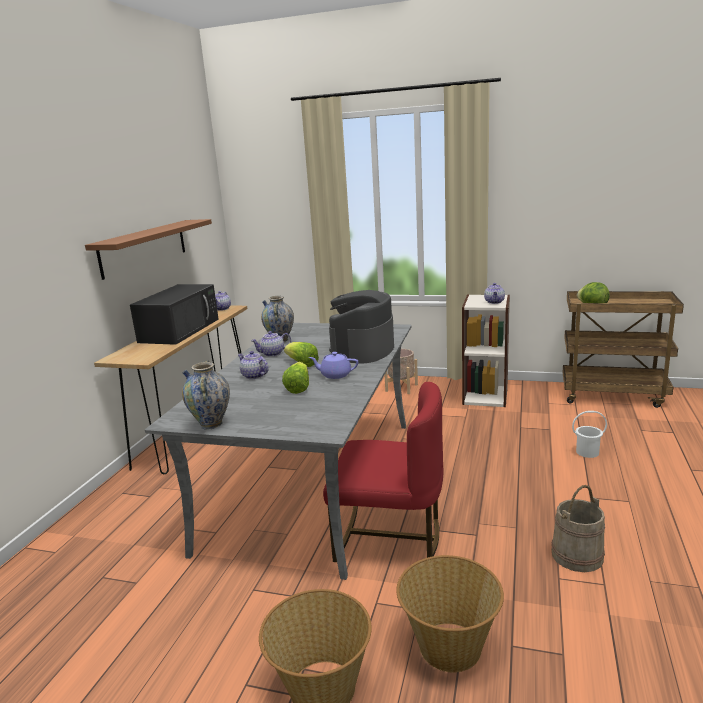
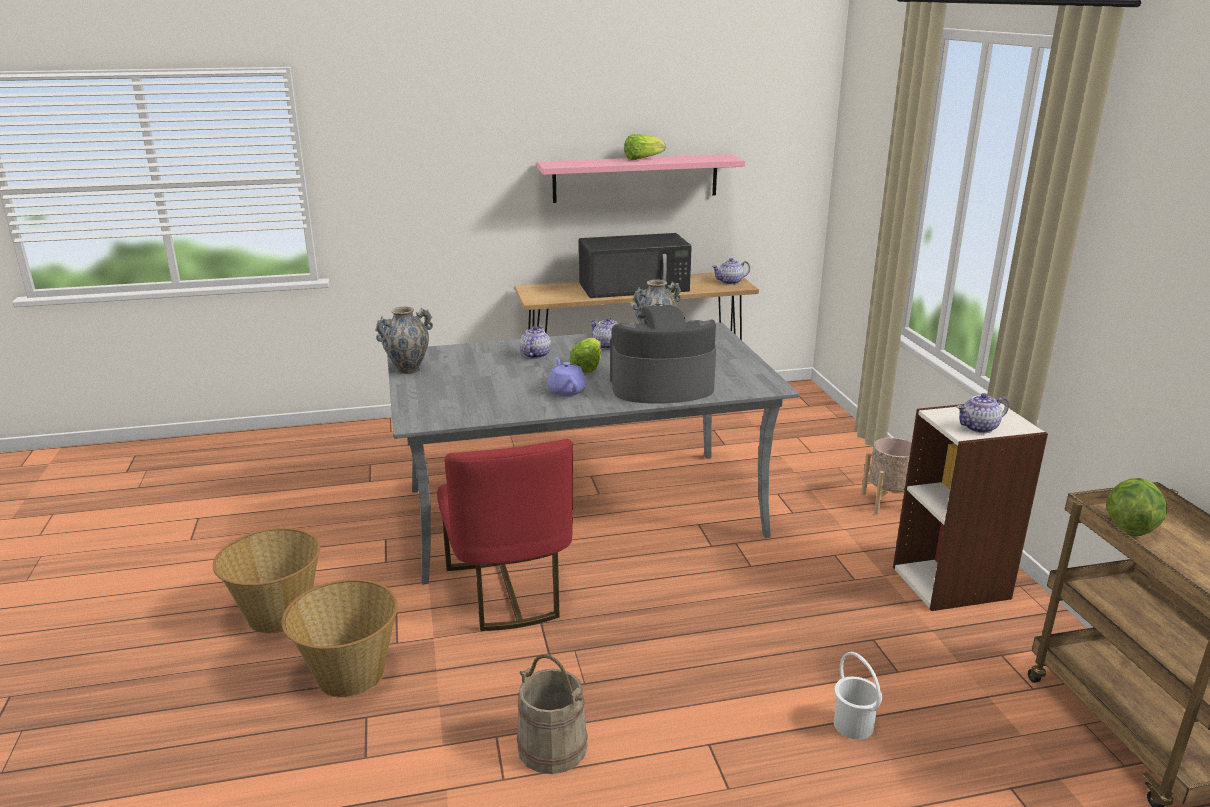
camera: 60 degrees right, 5 degrees up
brown shelf [85,219,212,280] -> pink shelf [537,154,745,203]
lettuce [282,362,309,394] -> lettuce moved to [624,134,665,160]

